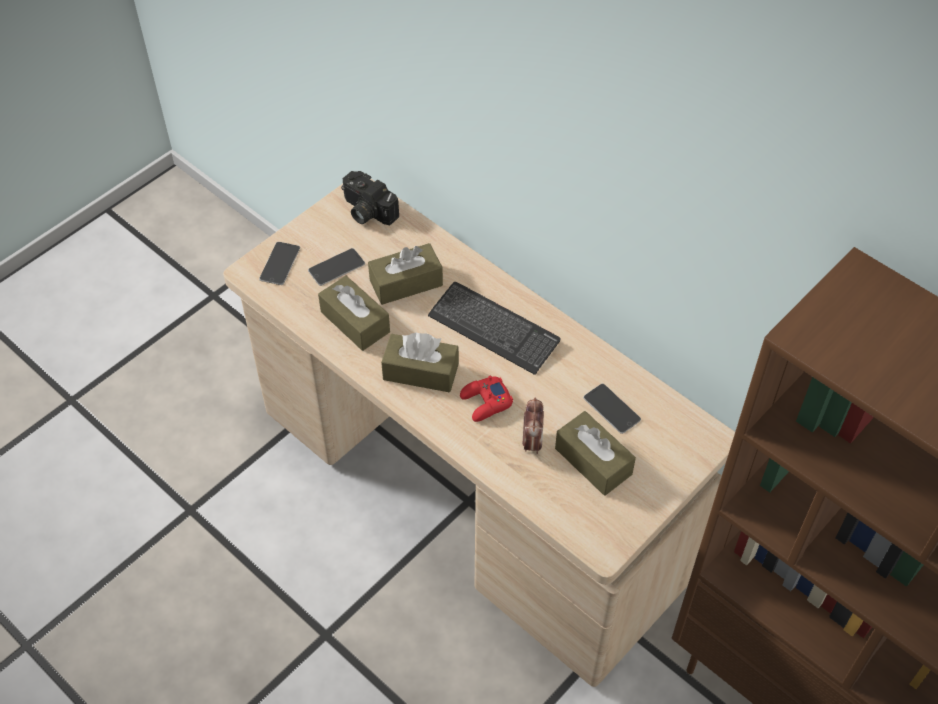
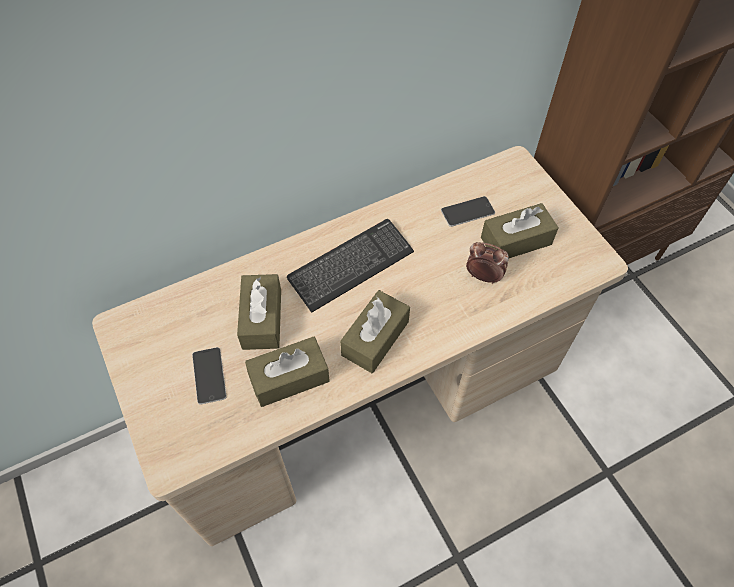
camera: 70 degrees left, 5 degrees up
phone [259,242,300,285] -> none
camera [341,171,399,225] -> none
red game controller [460,376,513,422] -> none

